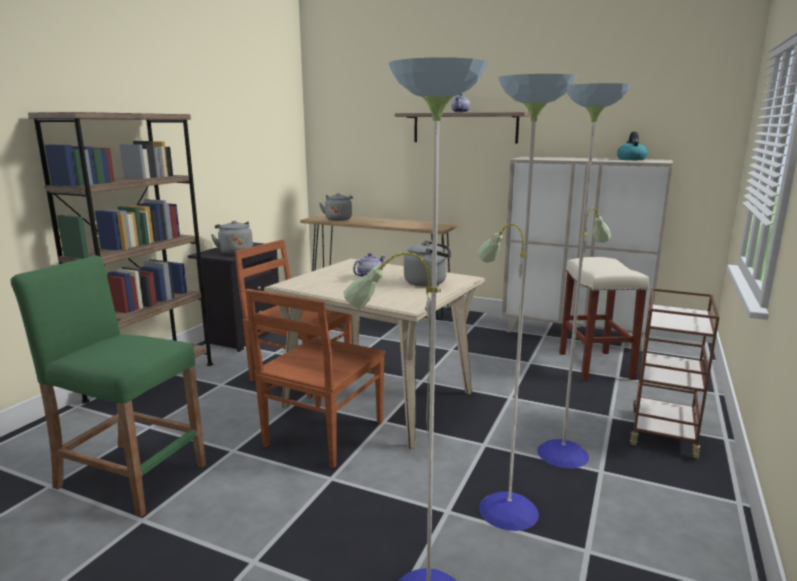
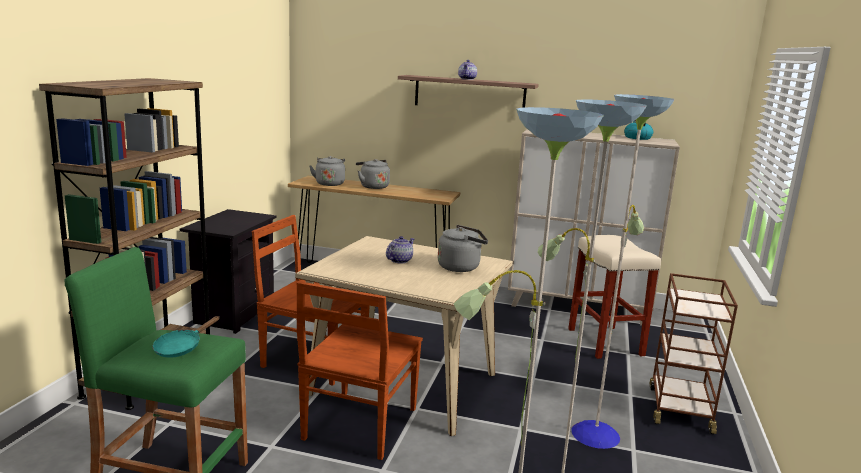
camera: 10 degrees left, 0 degrees up
grey kettle [211,221,253,255] -> grey kettle moved to [356,159,390,189]
none -> turquoise frying pan [152,316,220,358]

